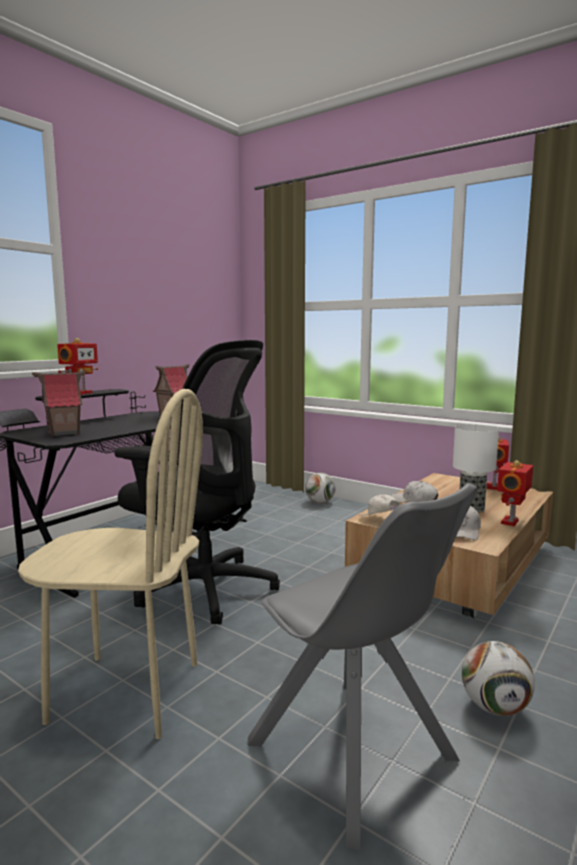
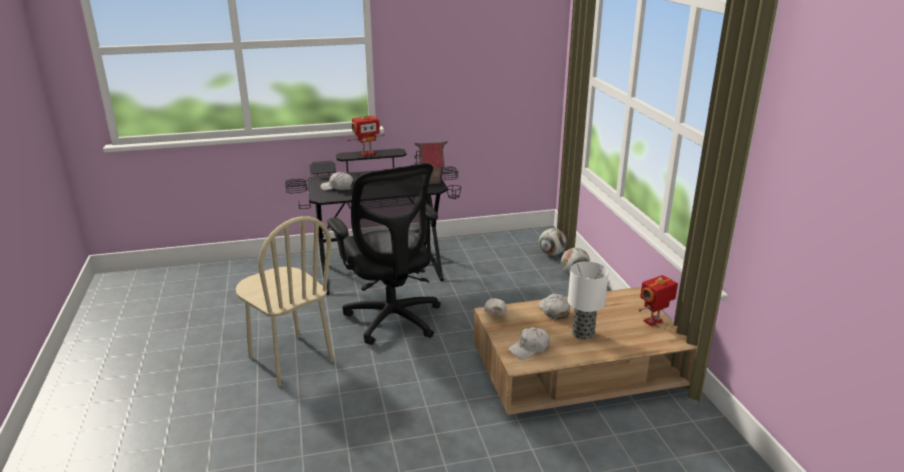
camera: 40 degrees right, 15 degrees up
toy house [32,371,86,436] -> white cap [321,172,354,190]
grey chair [248,483,477,850] -> none
football [462,641,535,716] -> football moved to [539,228,567,256]
toy robot [497,460,533,526] -> none

